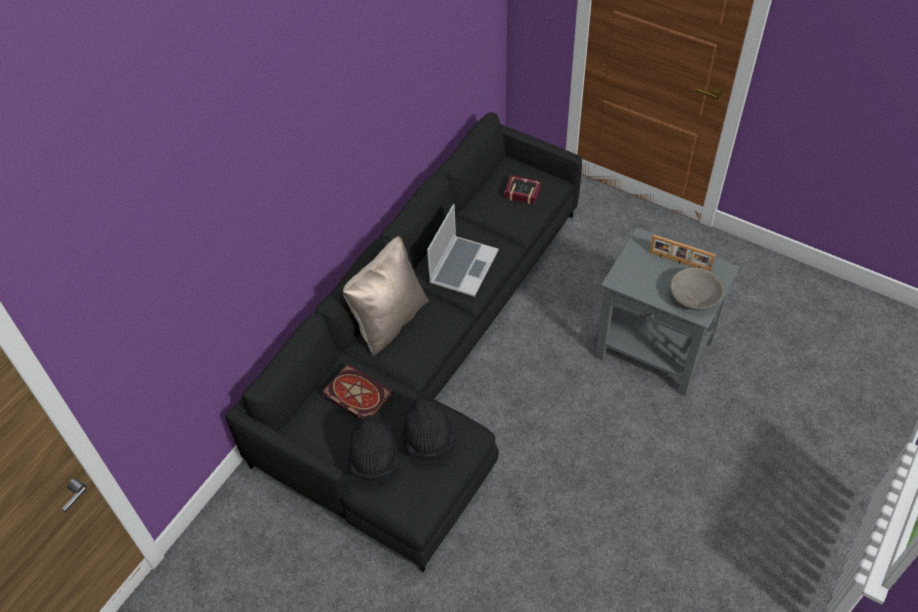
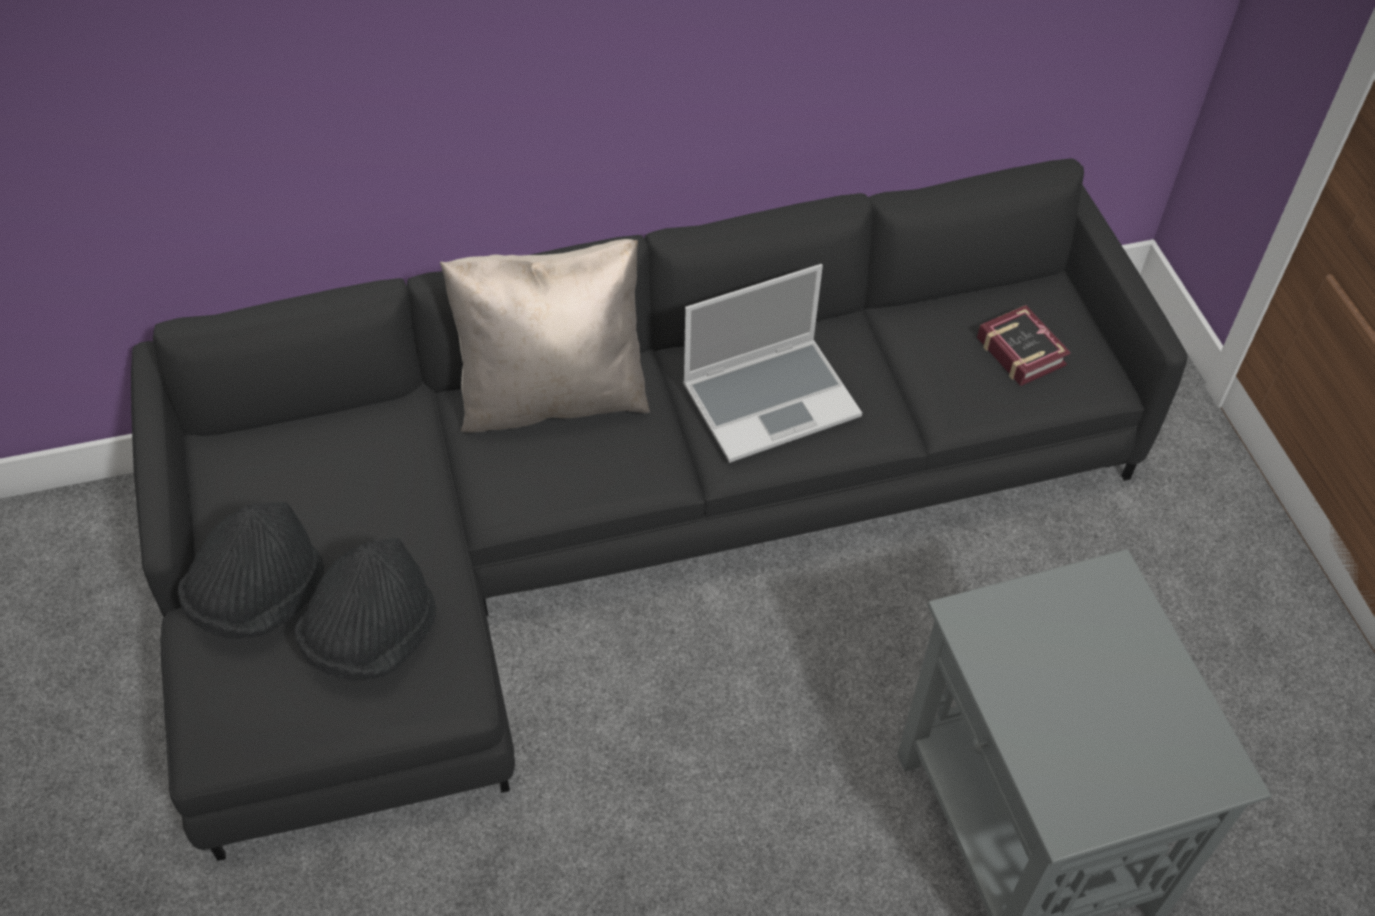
camera: 40 degrees right, 0 degrees up
book [322,364,393,420] -> none
picture frame [649,234,716,272] -> none
grey bowl [670,267,724,310] -> none

